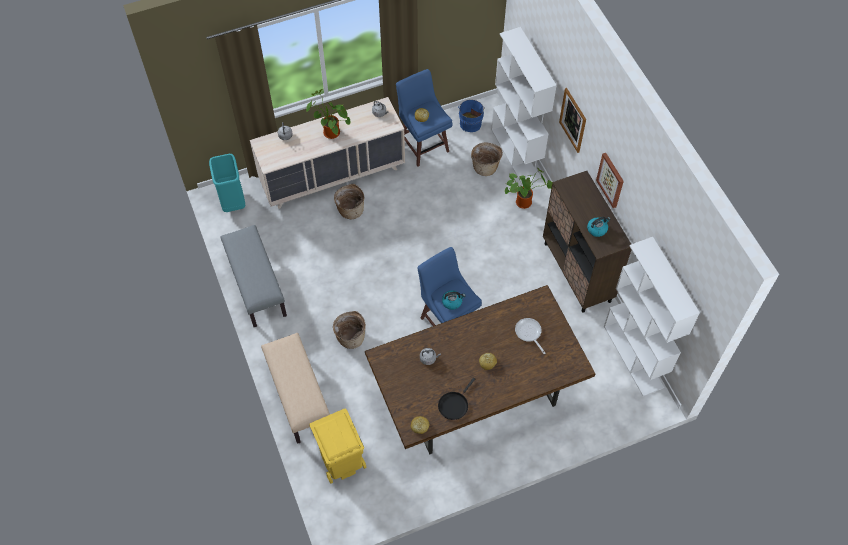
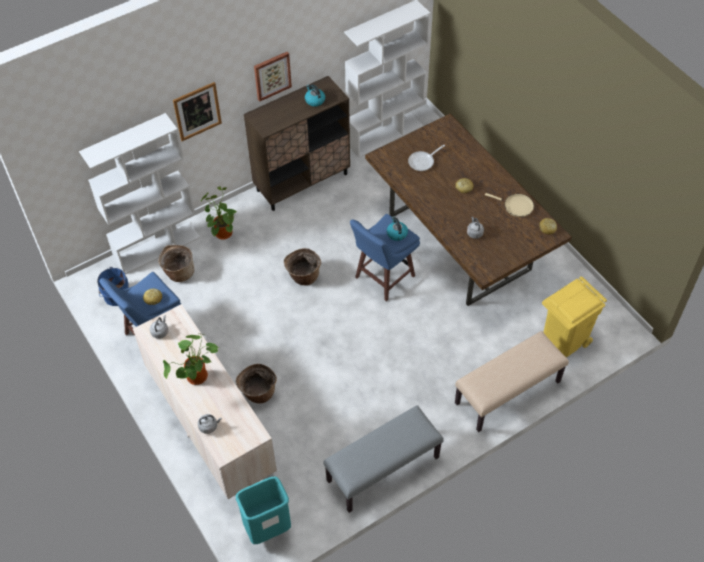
camera: 100 degrees left, 5 degrees down
basket [333,311,366,349] -> basket moved to [284,248,321,286]
black frying pan [438,378,475,420] -> beige frying pan [485,193,534,217]

